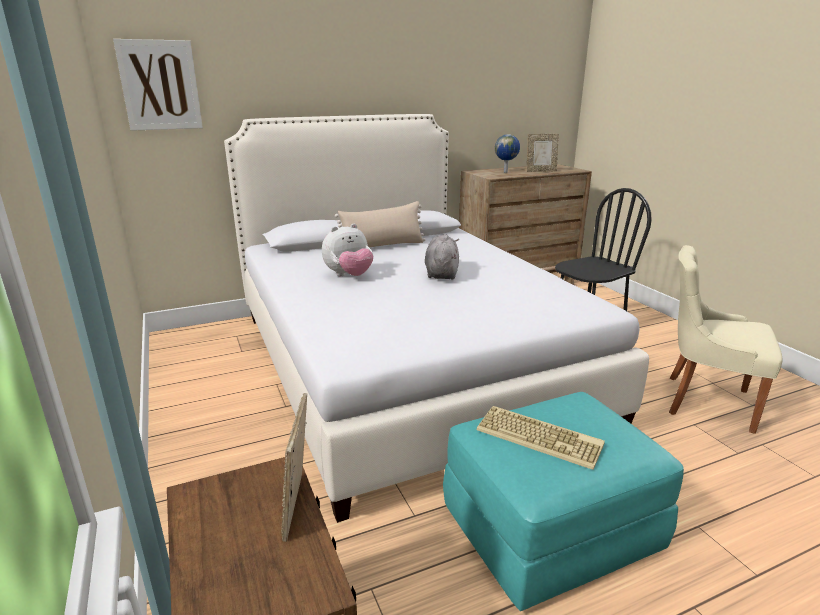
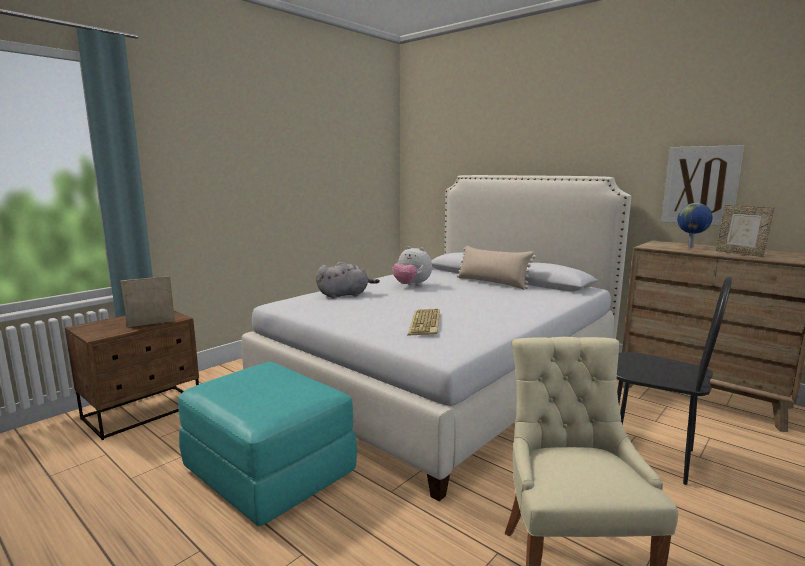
camera: 65 degrees right, 10 degrees down
picture [113,39,203,131] -> picture moved to [661,145,744,226]
grey plush toy [425,234,459,279] -> grey plush toy moved to [316,262,380,299]
keyboard [477,406,605,470] -> keyboard moved to [407,309,440,336]

